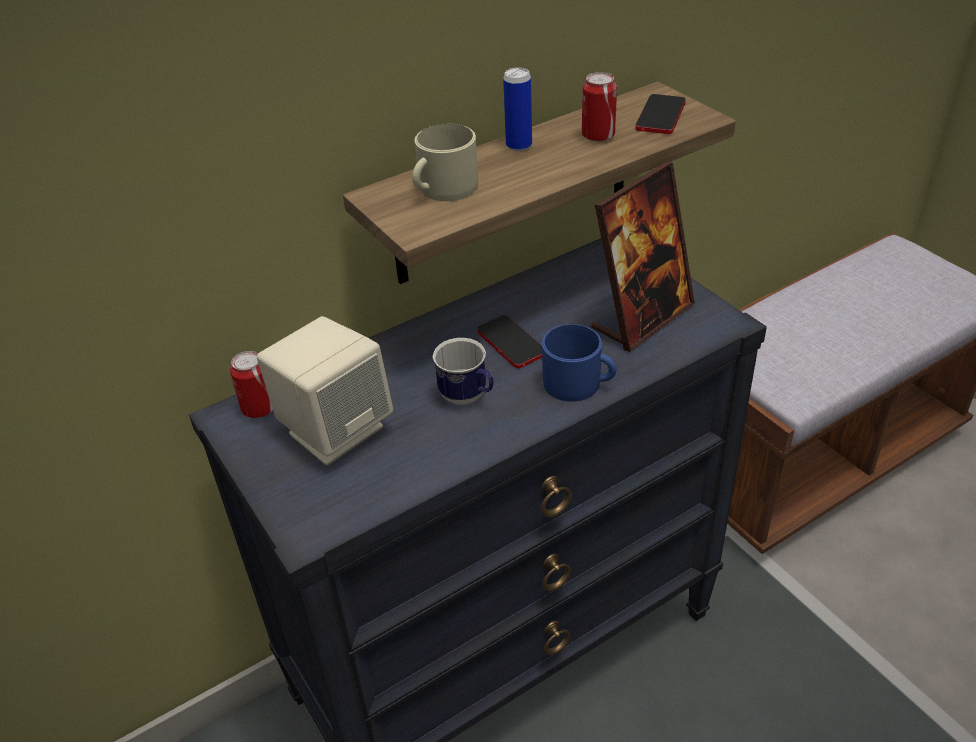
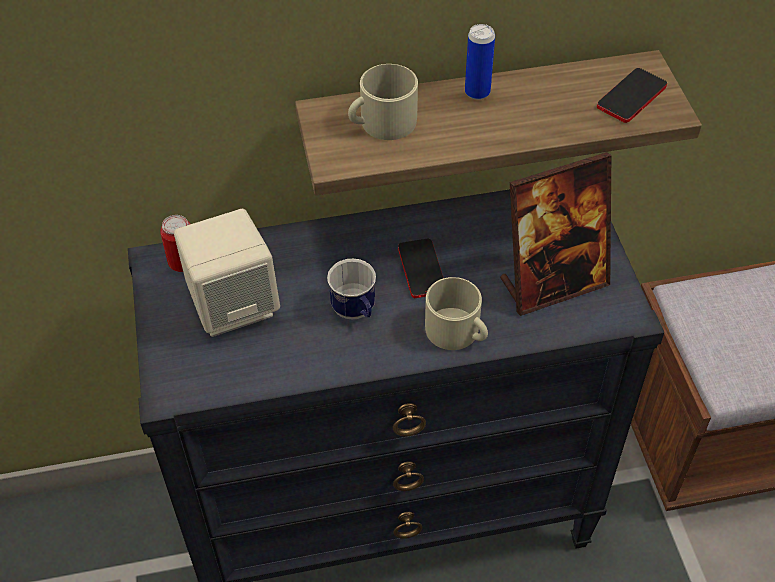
camera: 20 degrees right, 10 degrees up
blue mug [542,324,617,402] -> beige mug [425,277,488,350]
can [582,72,617,142] -> none

